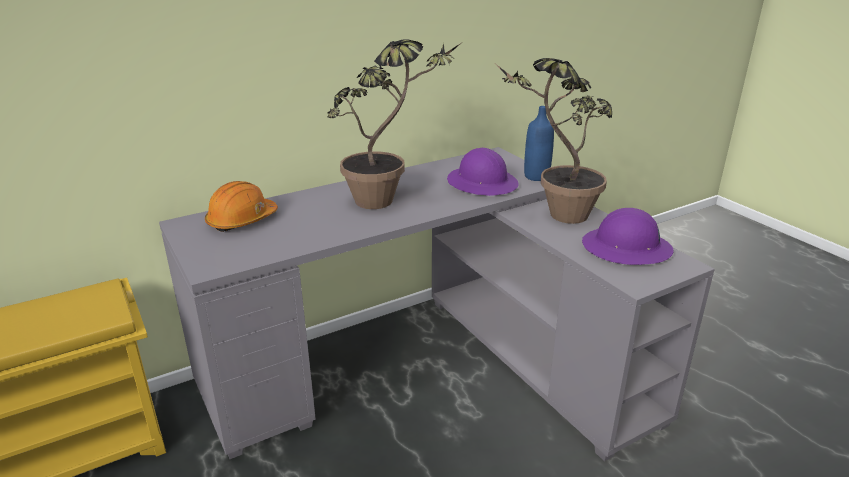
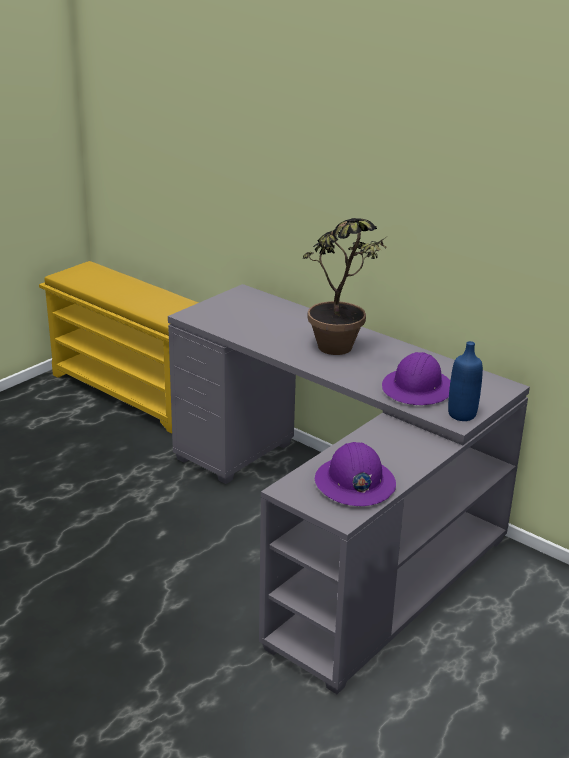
camera: 70 degrees right, 0 degrees up
orange hard hat [205,181,278,232] -> none
potted plant [496,58,612,224] -> none

